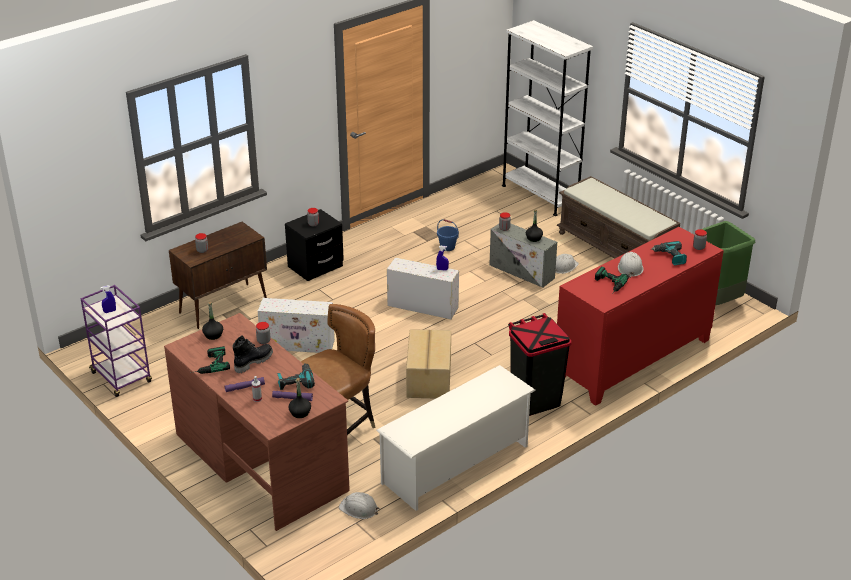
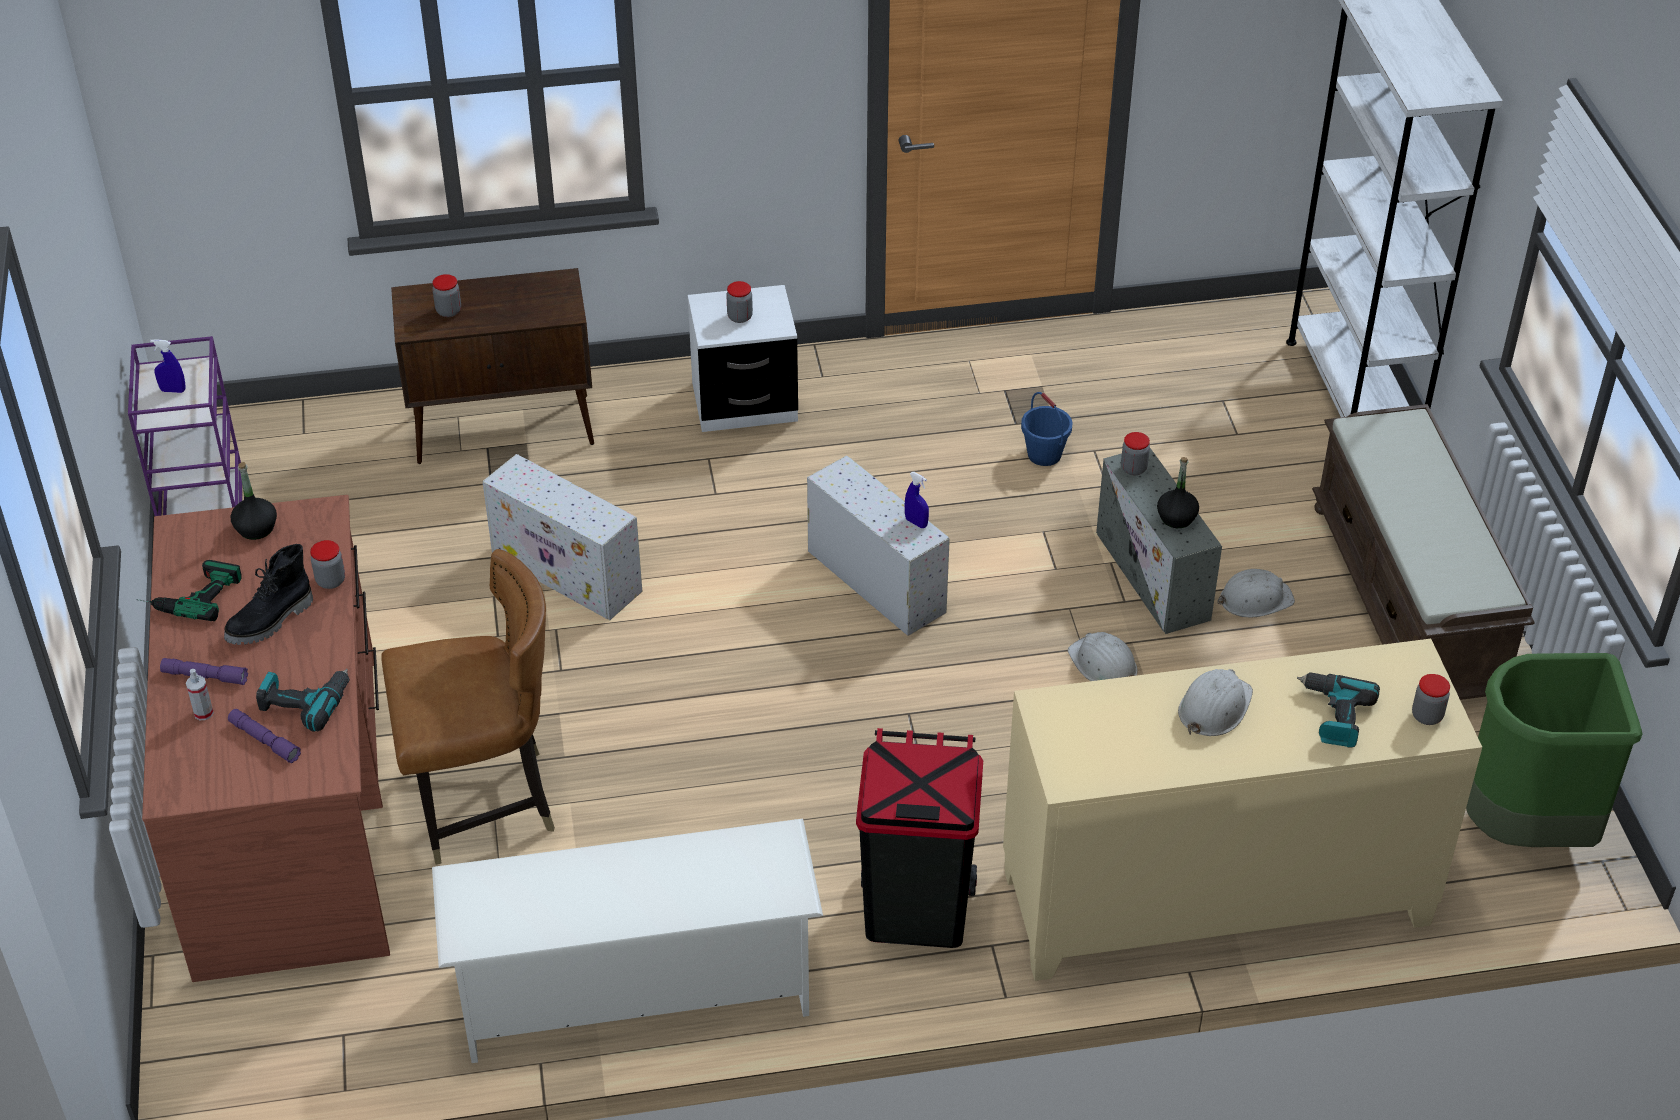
camera: 30 degrees right, 10 degrees up
black boot [232,335,273,373] -> black boot turned 150 degrees clockwise [224,544,313,645]
black nightstand [285,209,344,281] -> white nightstand [688,285,798,432]
black bottle [288,378,311,418] -> none
white hard hat [339,492,380,519] -> white hard hat moved to [1068,632,1137,681]
cardboard box [406,329,451,399] -> none
red cabinet [557,227,724,406] -> beige cabinet [1003,639,1482,981]
power drill [595,267,629,294] -> none

